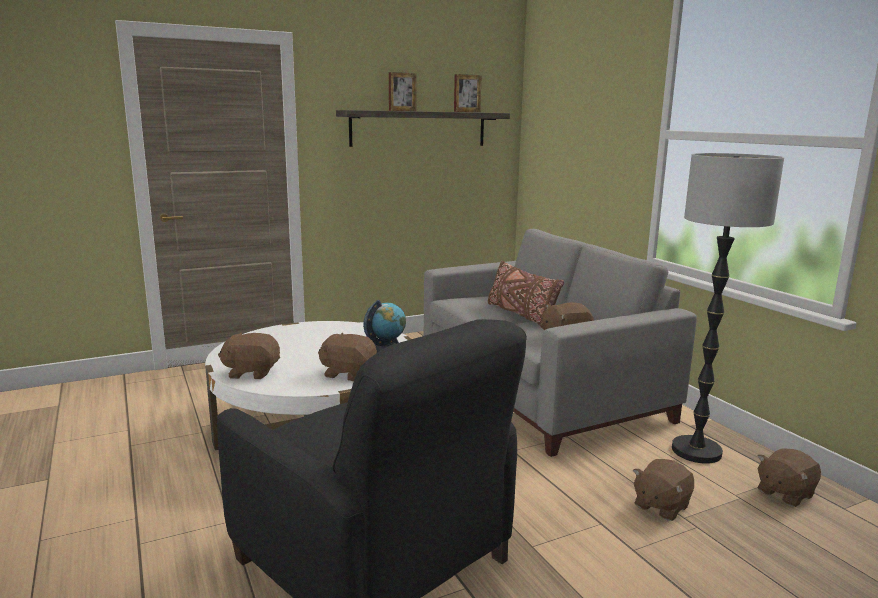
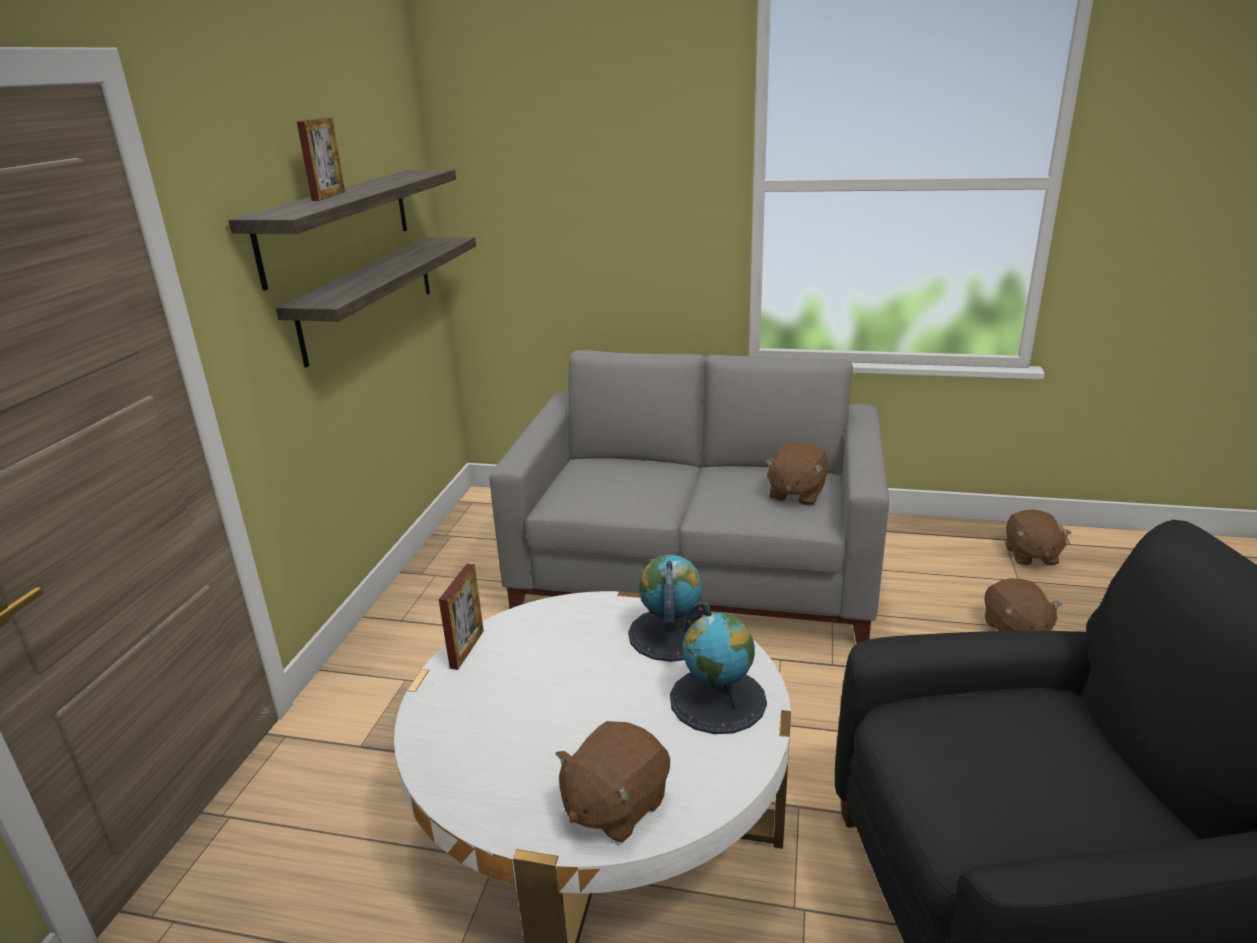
camera: 50 degrees left, 10 degrees up
brown plush toy [318,332,377,381] -> globe [670,602,767,734]
picture frame [454,74,482,112] -> picture frame moved to [439,564,484,670]
brown pillow [488,261,564,328] -> none
floor lamp [672,153,784,464] -> none
none -> shelf [276,237,476,368]

